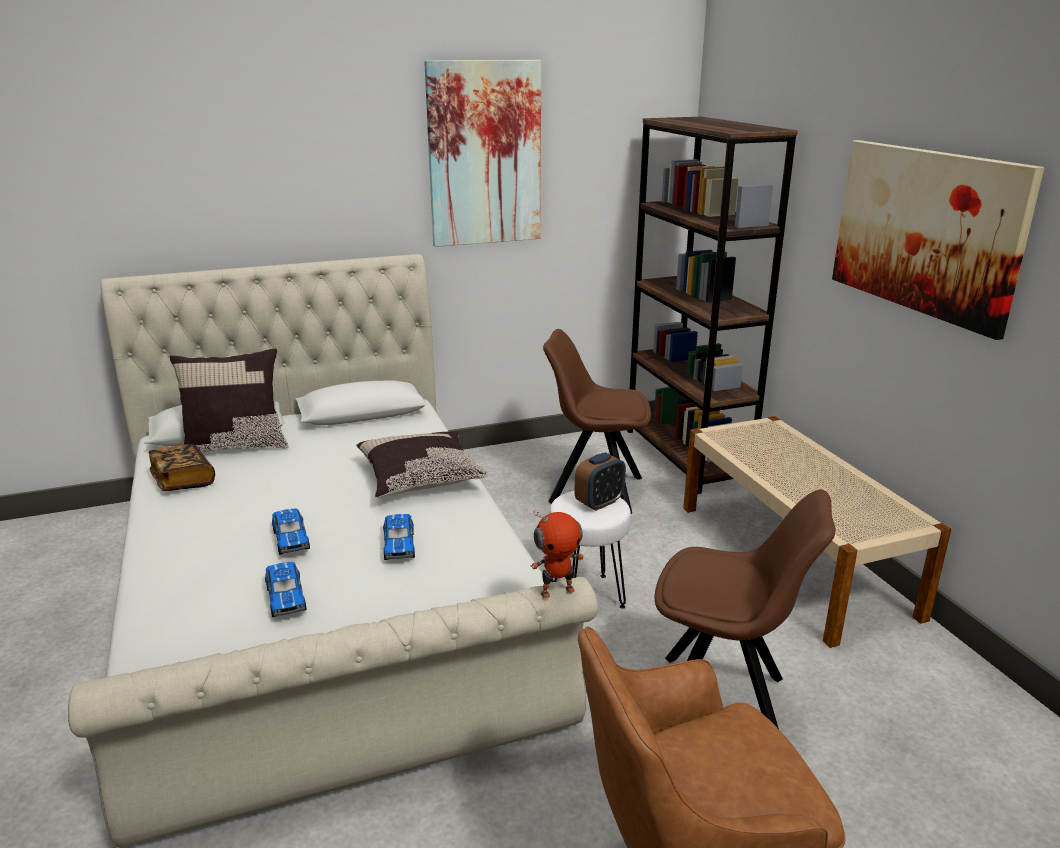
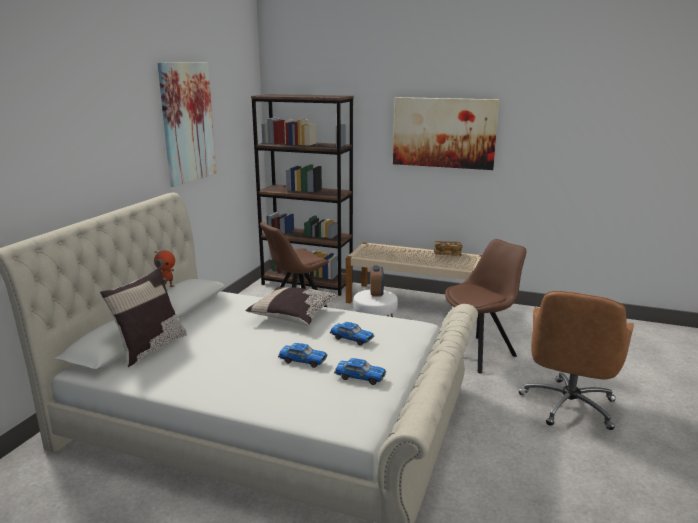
camera: 50 degrees left, 5 degrees down
book [149,444,215,491] -> book moved to [434,241,463,256]
toy robot [531,510,584,598] -> toy robot moved to [154,251,175,290]

